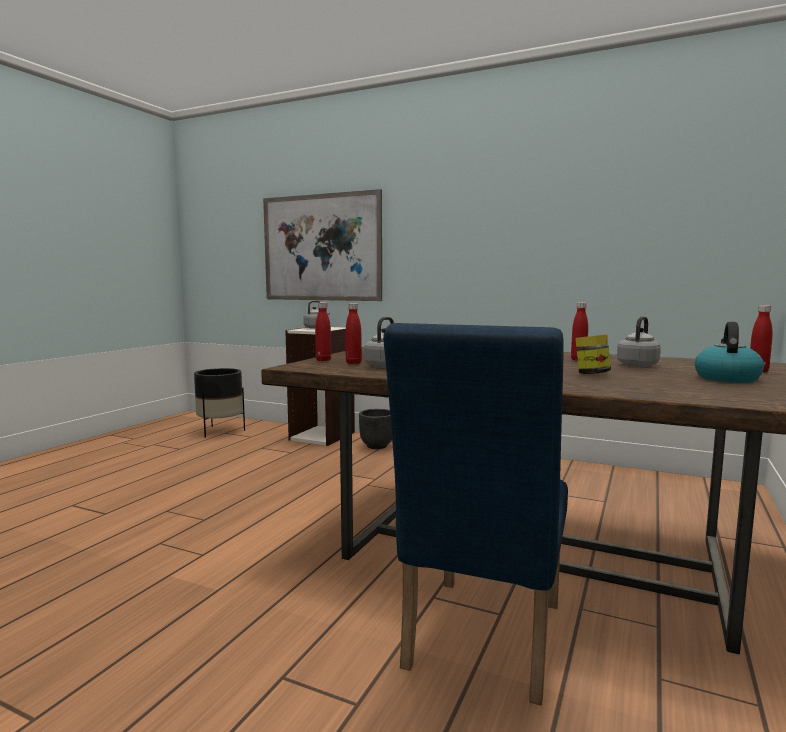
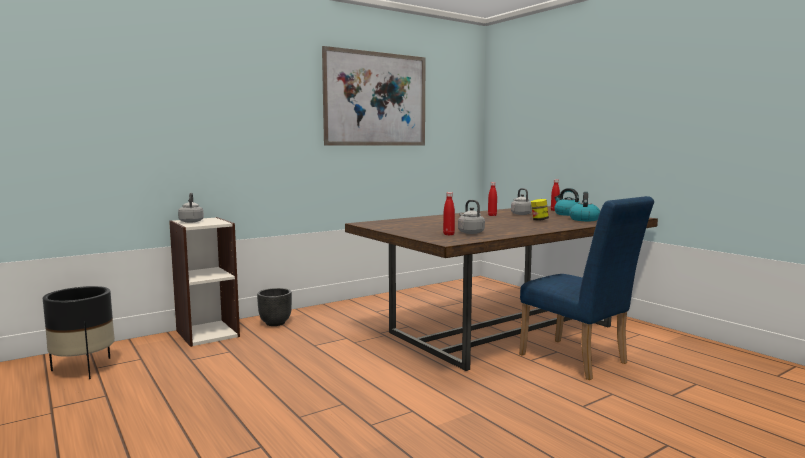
camera: 60 degrees left, 0 degrees up
picture [263,189,382,301] -> picture moved to [322,46,426,145]
red bottle [315,302,331,361] -> none
none -> kettle [569,192,600,221]

